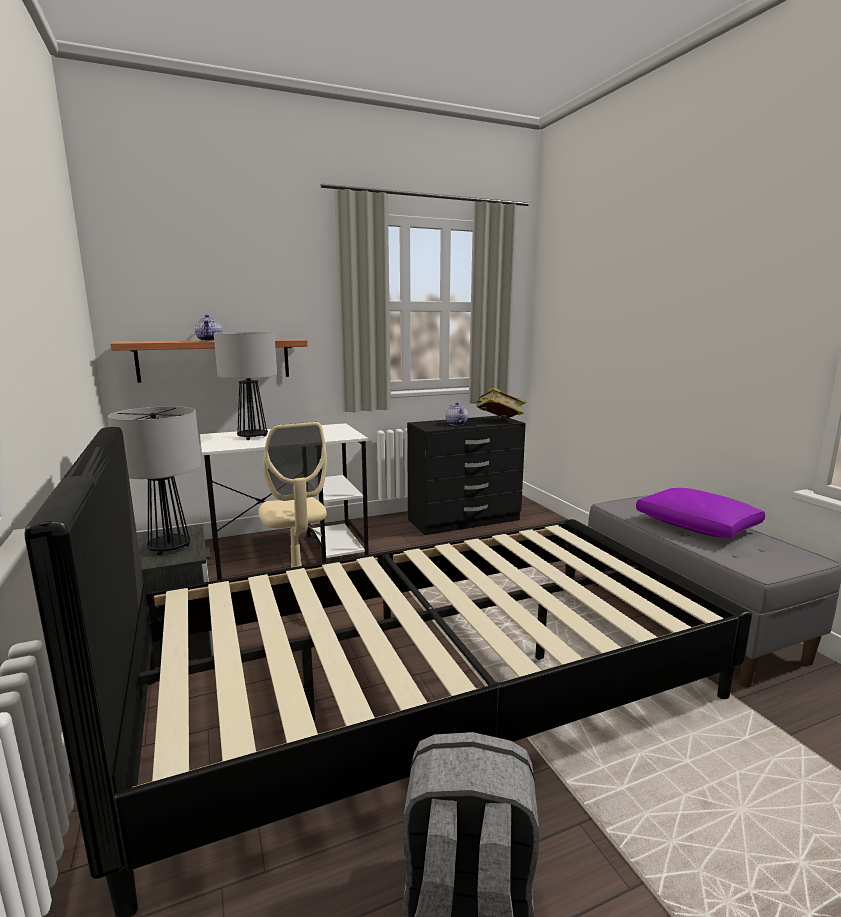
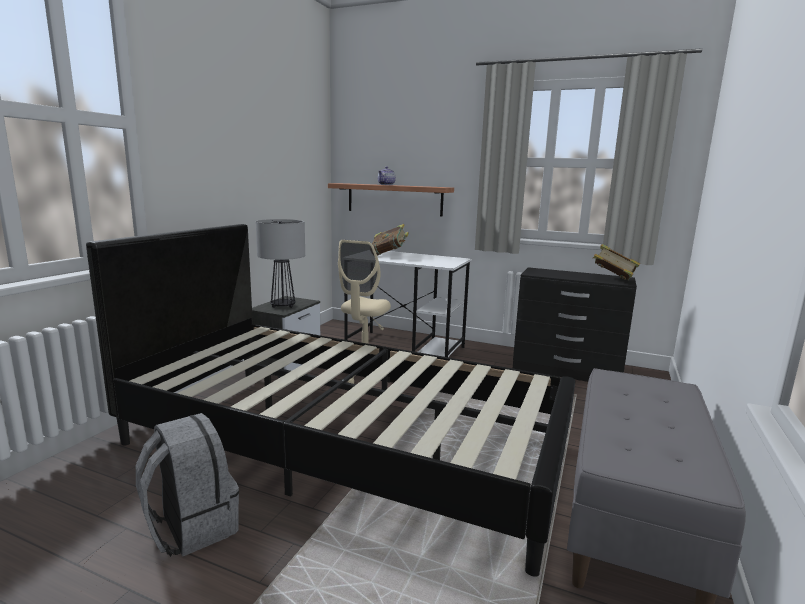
camera: 45 degrees right, 0 degrees up
table lamp [214,332,277,440] -> book [372,224,409,256]
teapot [446,402,468,426] -> none
purple pillow [636,488,765,538] -> none

